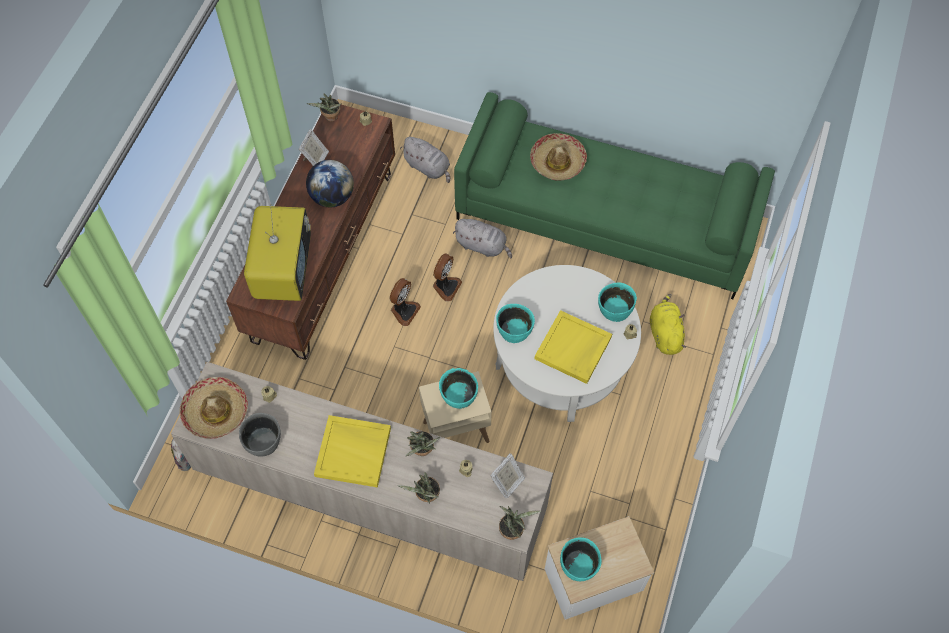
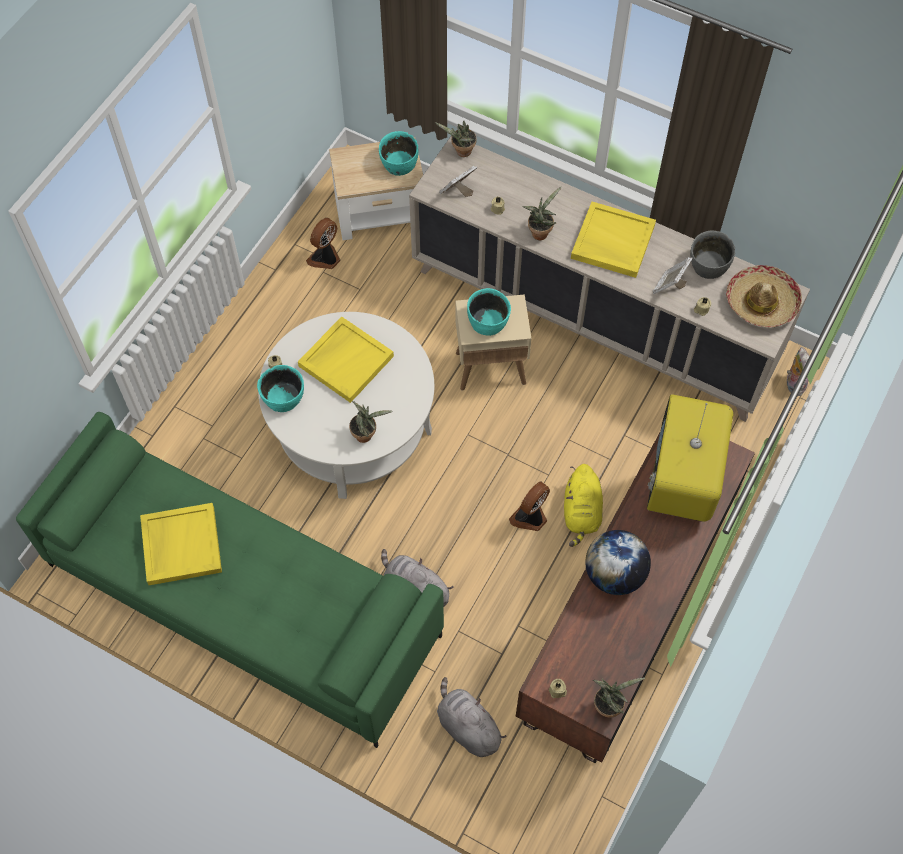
camera: 170 degrees left, 0 degrees up
picture frame [299,129,329,166] -> picture frame moved to [653,257,693,294]
potted plant [398,473,440,503] -> potted plant moved to [349,401,393,443]
fan [433,254,462,302] -> fan moved to [306,218,341,269]
turquoise bowl [496,304,535,343] -> none
hat [530,133,587,180] -> none
yellow plush toy [650,294,687,355] -> yellow plush toy moved to [564,464,603,547]
none -> yellow tray [140,503,222,585]

